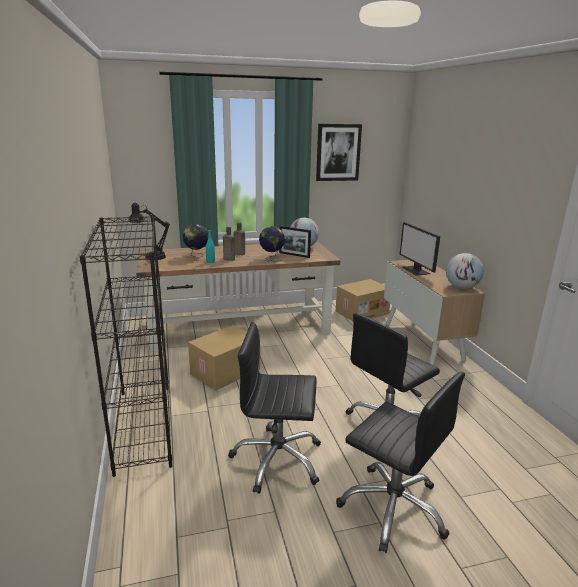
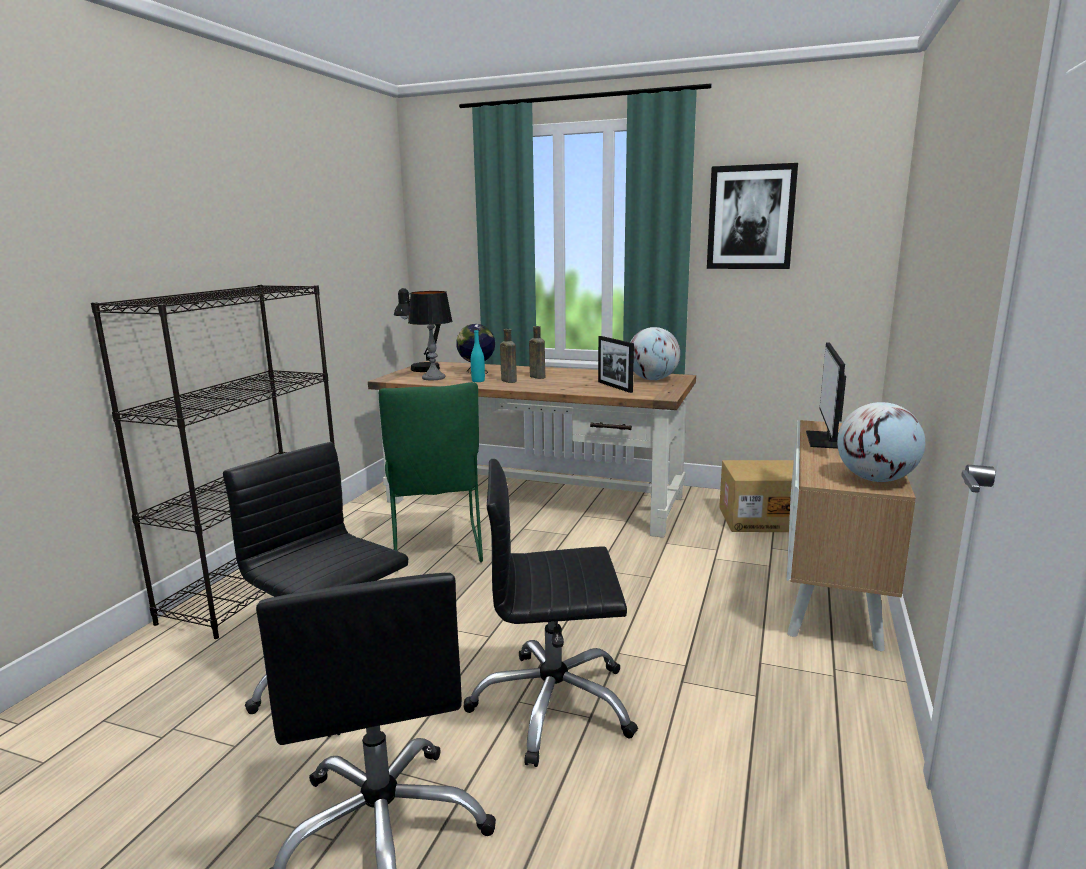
camera: 35 degrees right, 5 degrees down
cardboard box [188,325,260,391] -> green chair [379,382,483,563]
globe [259,226,285,261] -> none
none -> table lamp [408,291,453,380]

